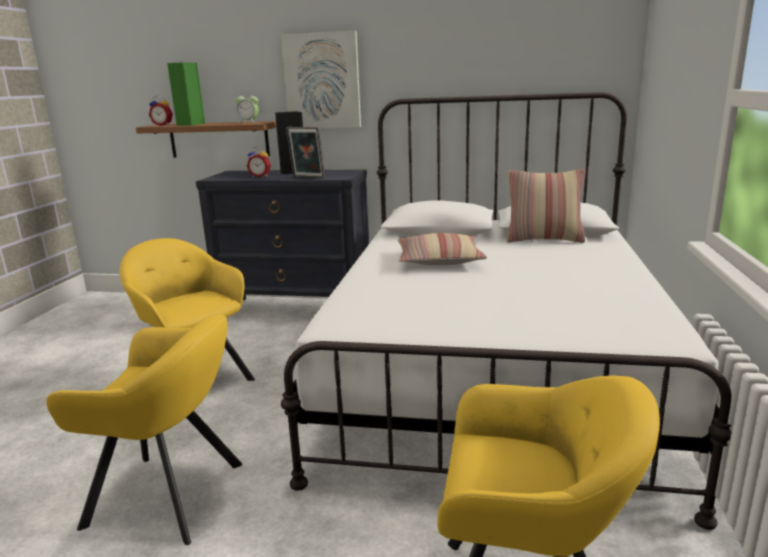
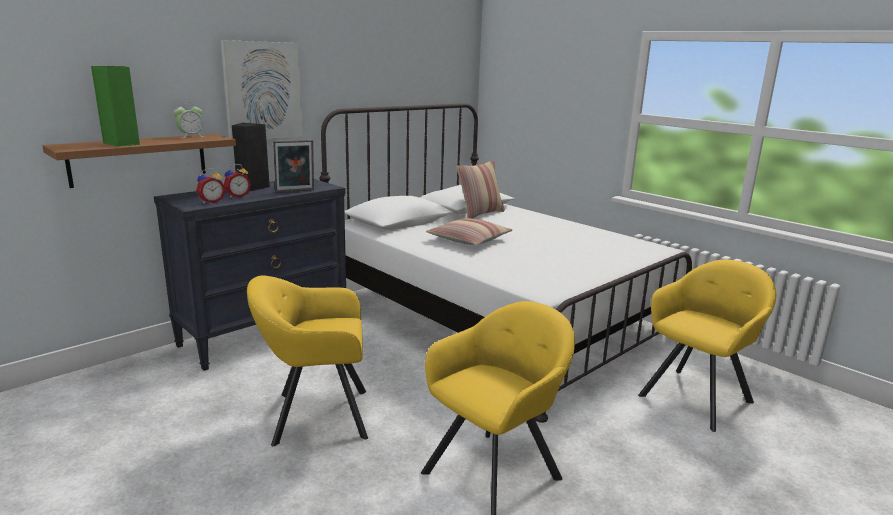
camera: 55 degrees left, 0 degrees up
alarm clock [149,96,173,126] -> alarm clock moved to [196,168,226,204]

